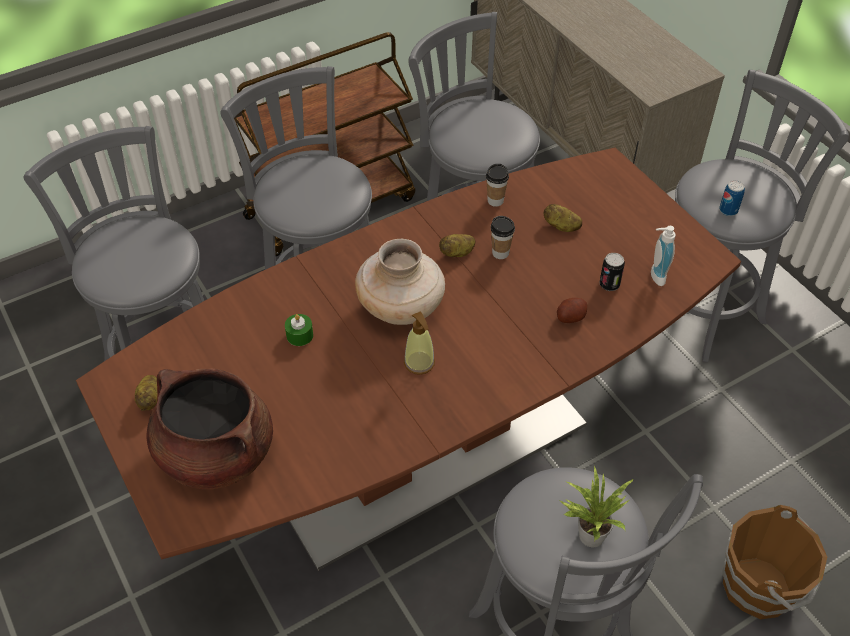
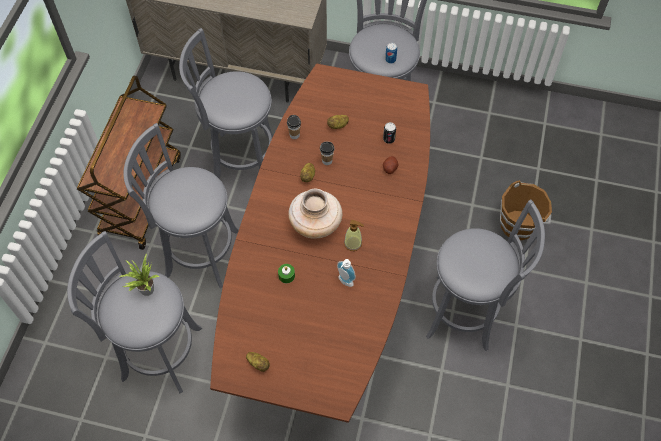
camera: 45 degrees left, 10 degrees up
brown cooking pot [146,369,273,489] -> none
potted plant [558,466,634,547] -> potted plant moved to [119,253,159,296]
soap dispenser [651,226,676,286] -> soap dispenser moved to [337,259,356,287]

